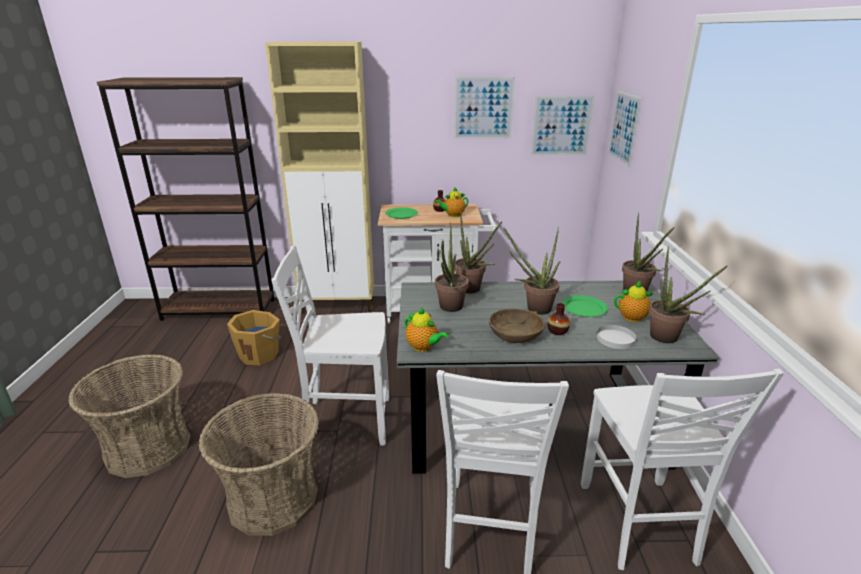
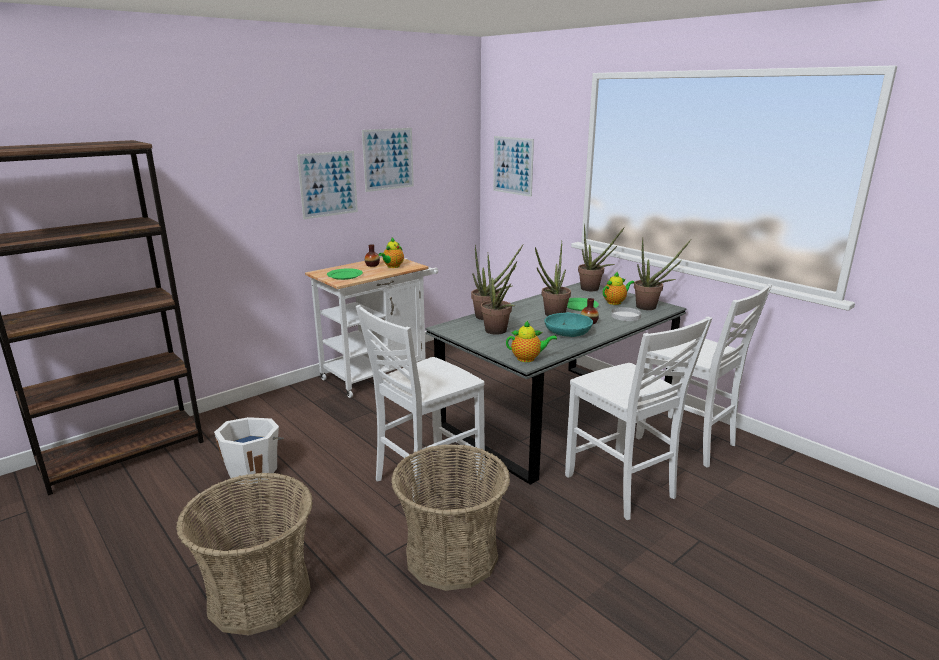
camera: 40 degrees left, 5 degrees down
orange bucket [227,310,281,365] -> white bucket [214,417,284,484]
beige cabinet [265,42,374,314] -> none
brown bowl [489,308,545,343] -> turquoise bowl [544,312,593,337]
picture [531,96,595,156] -> picture moved to [297,150,358,219]

